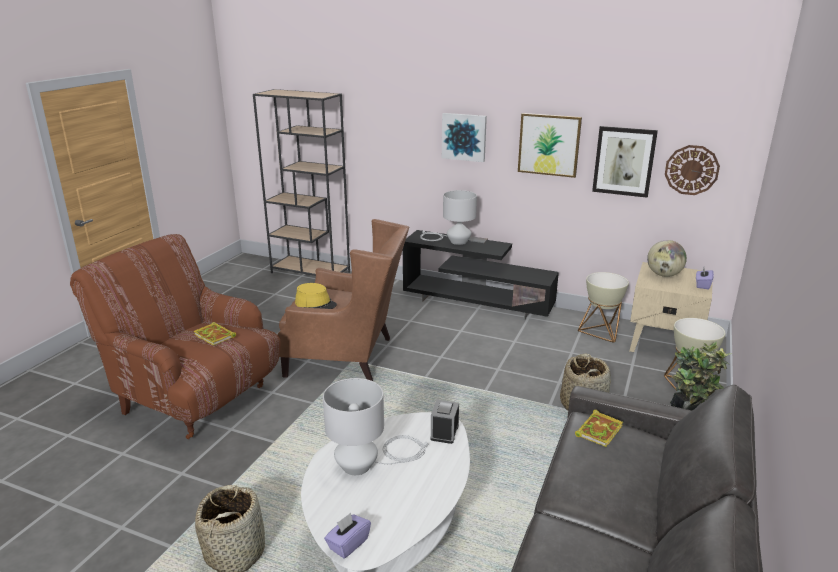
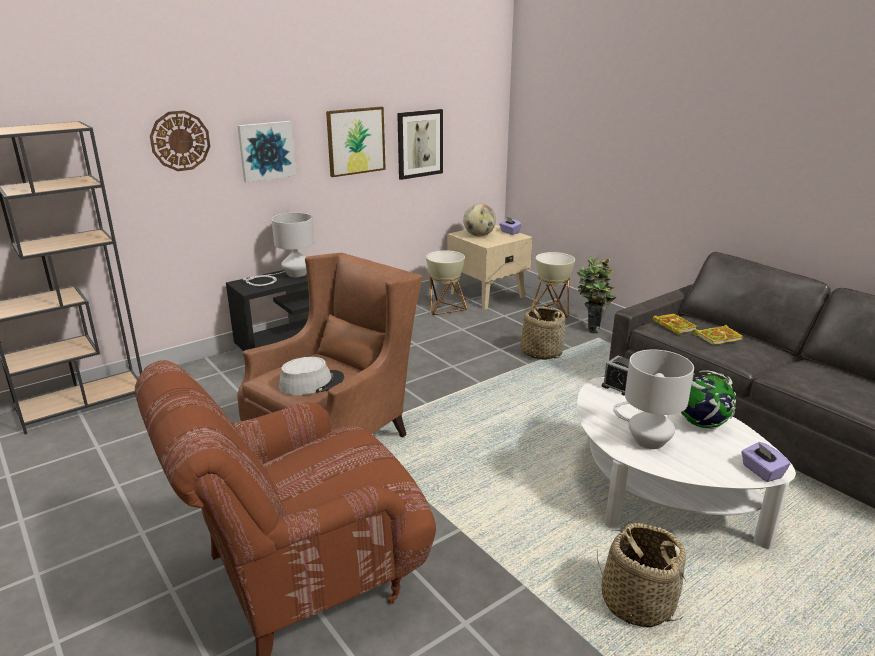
camera: 60 degrees left, 0 degrees up
book [193,322,236,346] -> book moved to [694,325,743,345]
yellow hat [295,283,337,309] -> grey hat [279,357,344,395]
wall clock [665,145,720,195] -> wall clock moved to [150,111,210,171]
none -> globe [681,370,736,429]

